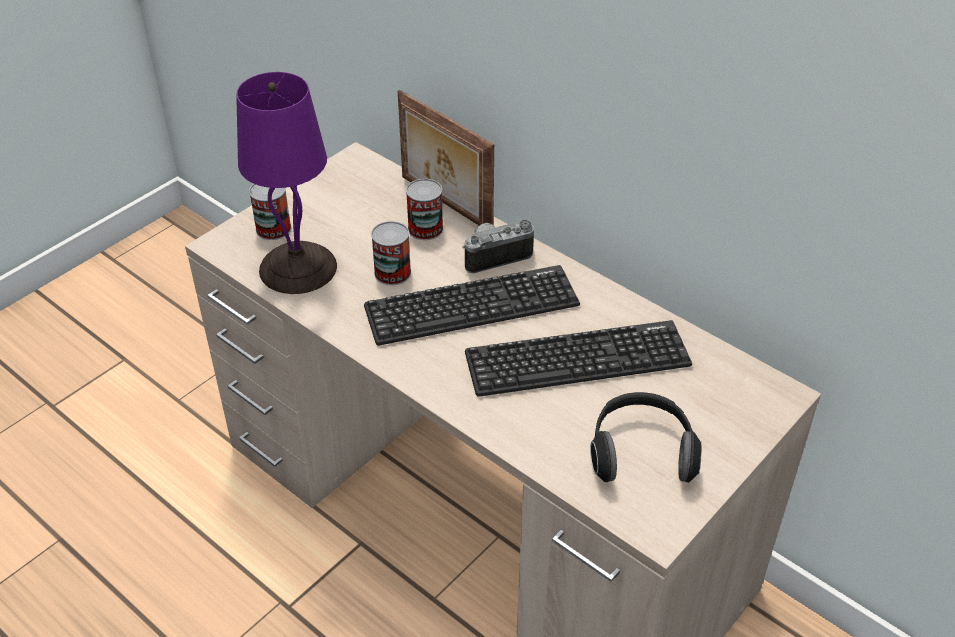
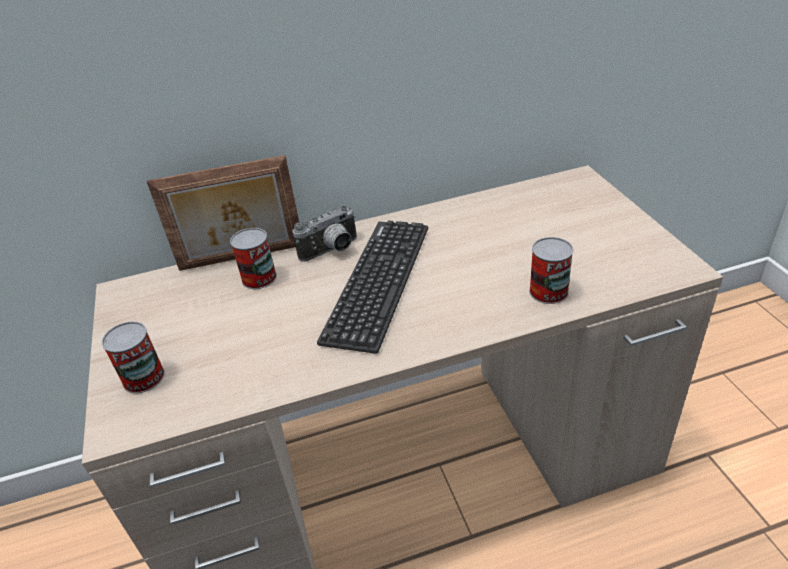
camera: 55 degrees left, 5 degrees down
purple table lamp [236,72,337,294] -> none
can [371,221,411,285] -> can moved to [529,237,573,304]
camera [462,220,534,273] -> camera turned 135 degrees counterclockwise [292,205,357,262]
keyboard [465,320,692,397] -> none
headphones [590,392,702,482] -> none

